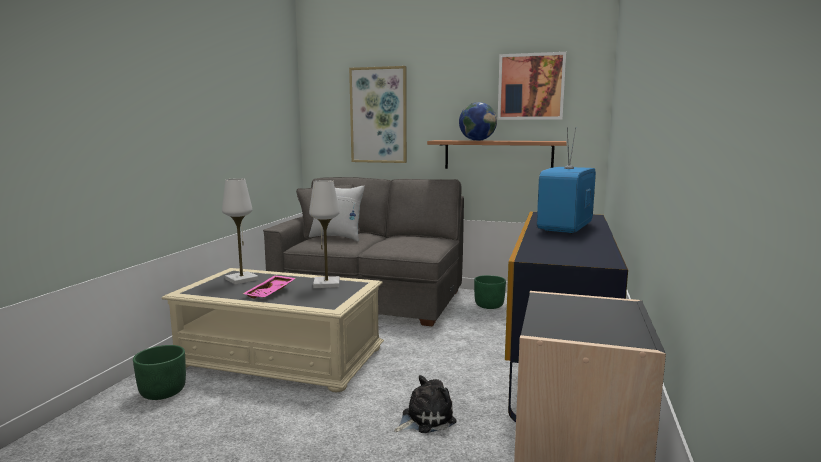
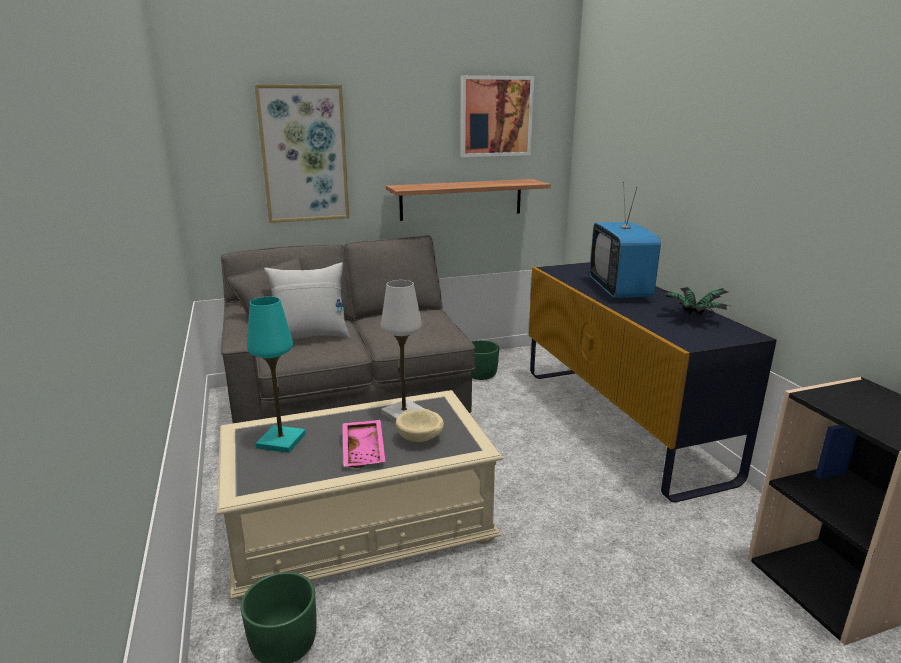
camera: 35 degrees left, 10 degrees up
white table lamp [222,178,259,285] -> turquoise table lamp [247,297,306,453]
plush toy [394,375,457,433] -> none
globe [459,102,497,141] -> none
none -> beige bowl [396,409,444,442]
none -> potted plant [661,287,729,316]

